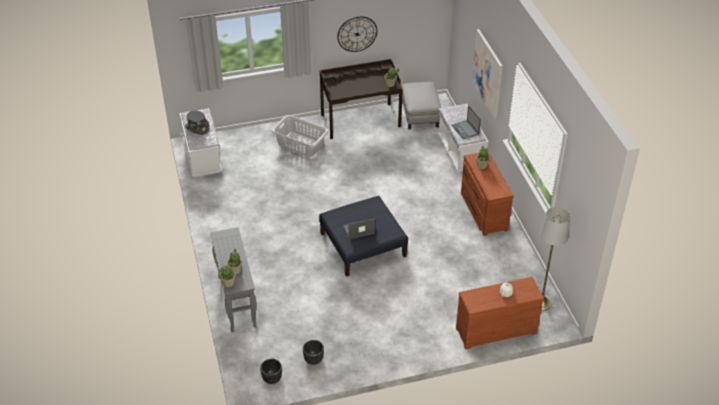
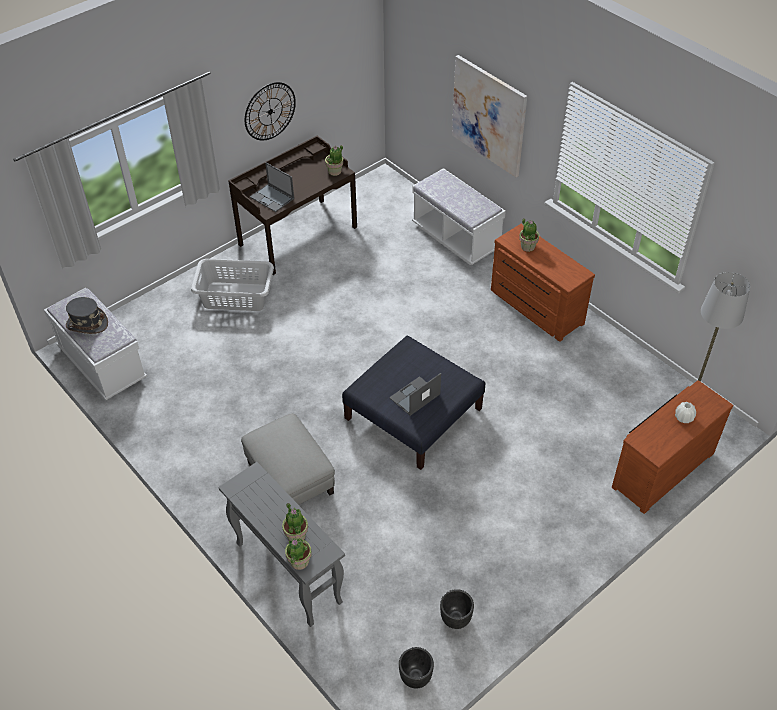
camera: 25 degrees left, 5 degrees up
grey ottoman [402,82,441,130] -> grey ottoman moved to [241,413,335,505]
laptop [452,106,481,139] -> laptop moved to [250,163,294,212]

